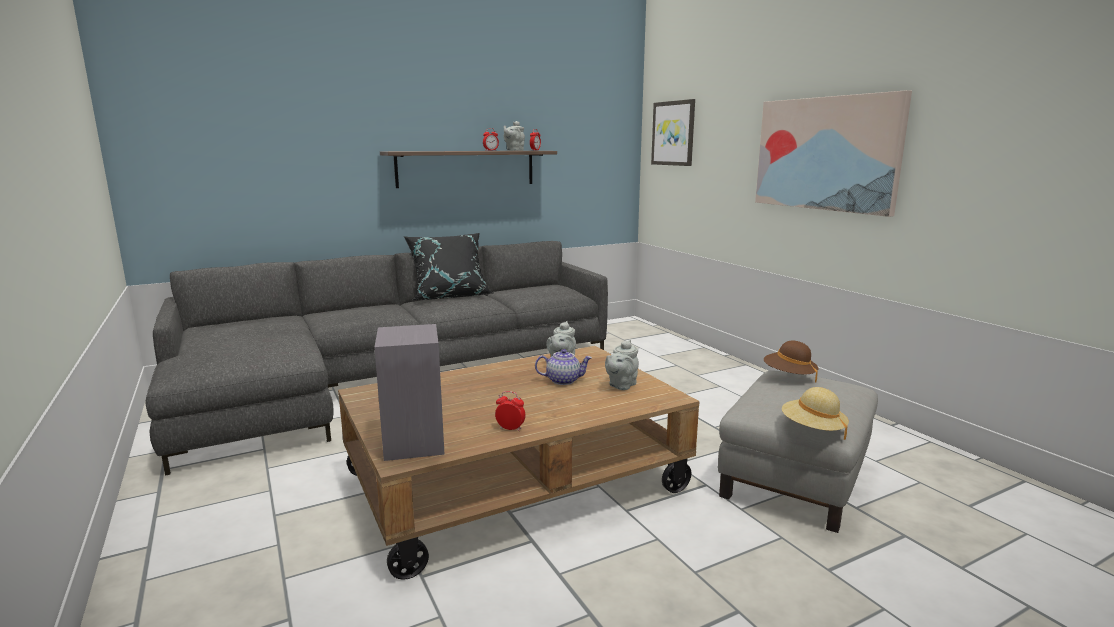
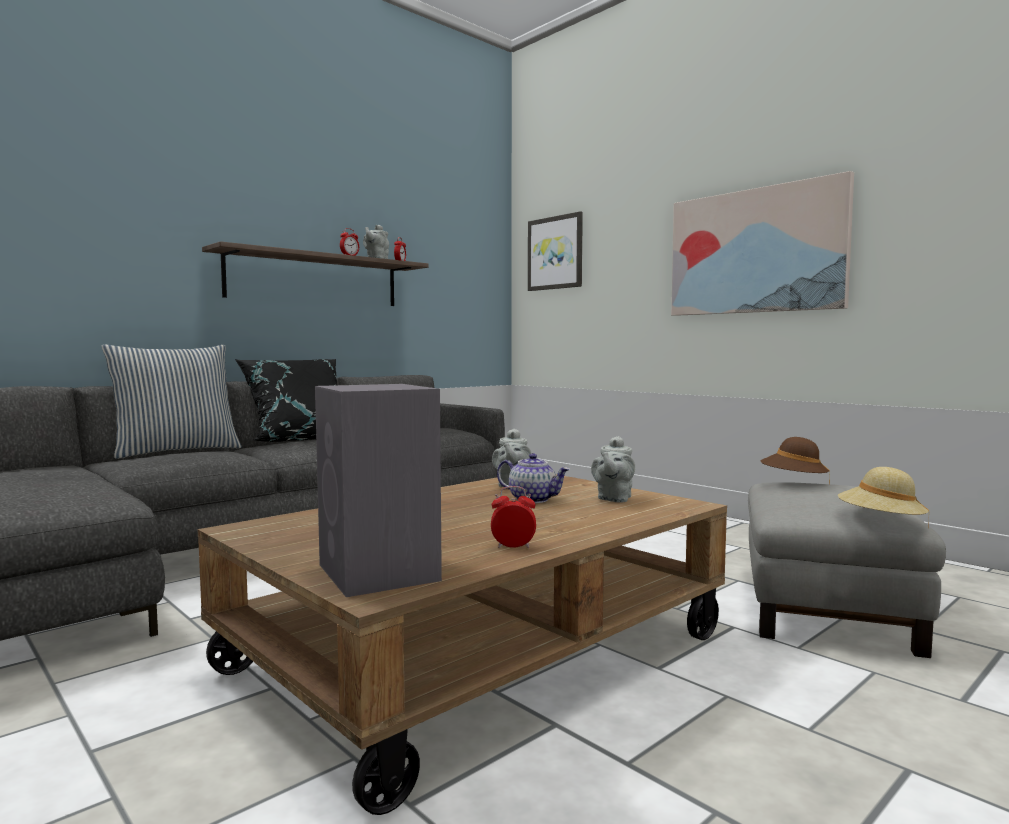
camera: 15 degrees left, 10 degrees down
teapot [535,349,592,385] -> teapot turned 45 degrees clockwise [497,453,570,503]
none -> pillow [102,344,242,459]

